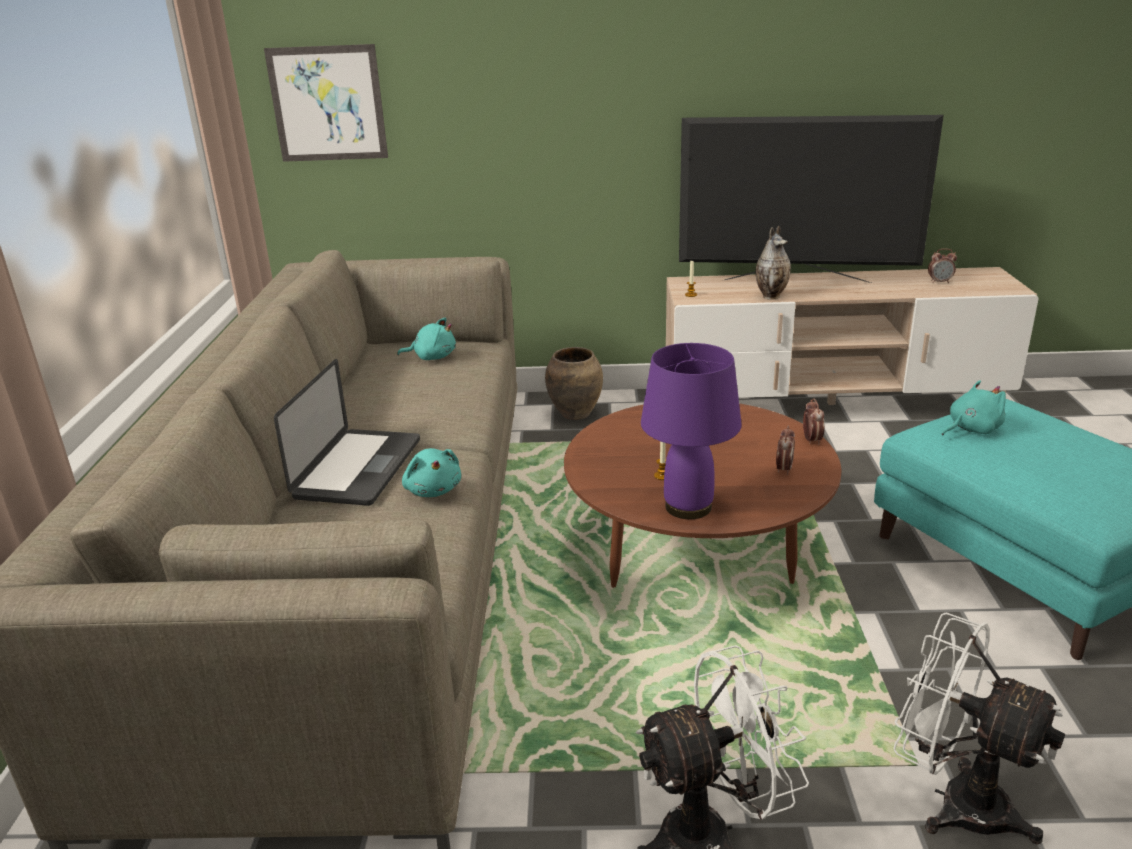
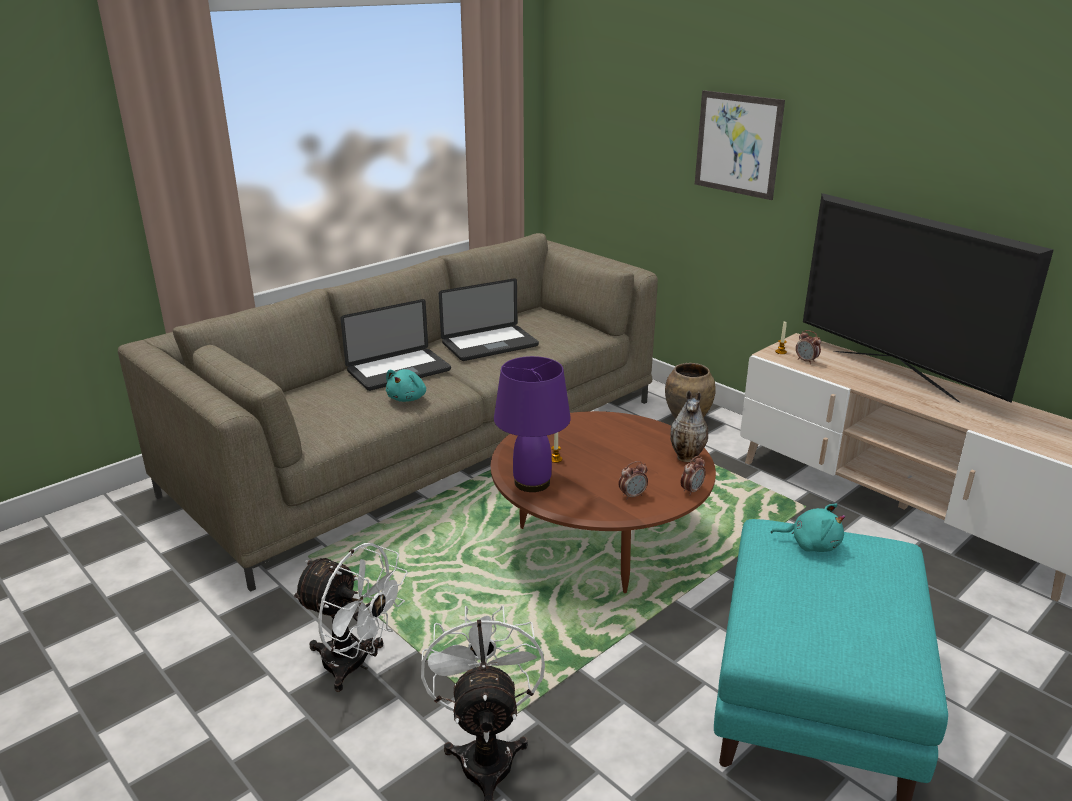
camera: 45 degrees right, 0 degrees up
picture [264,44,388,162] -> picture moved to [695,90,785,200]
turquoise plush toy [397,317,456,360] -> none
vase [755,226,791,300] -> vase moved to [670,390,708,462]
alarm clock [928,249,957,283] -> alarm clock moved to [796,330,821,364]
none -> laptop [439,278,539,361]

